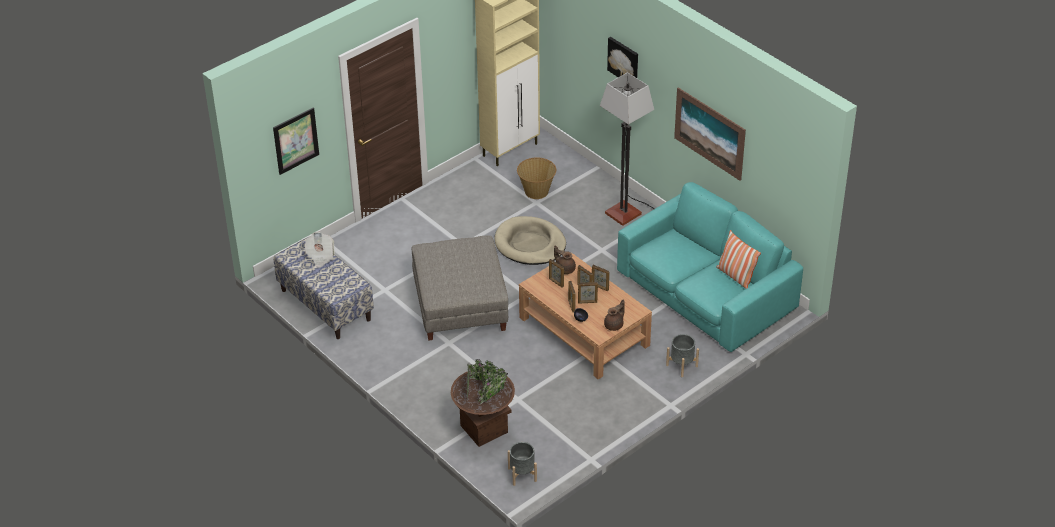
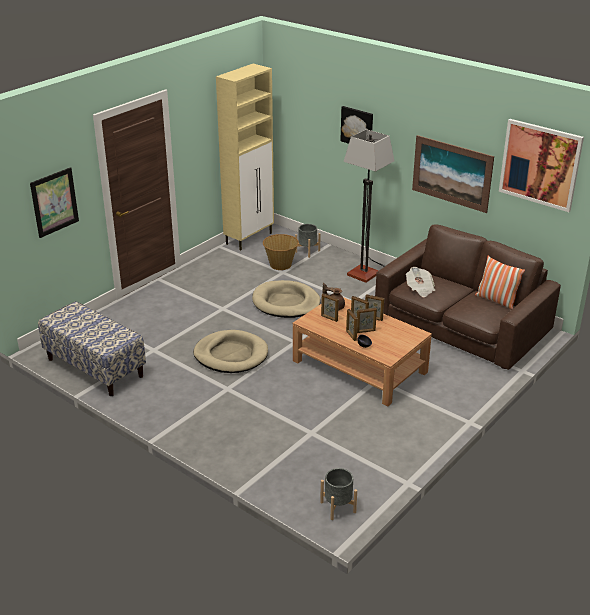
camera: 10 degrees left, 10 degrees down
newspaper [304,232,335,267] -> newspaper moved to [406,267,435,297]
grey ottoman [412,236,508,341] -> beige dog bed [193,330,268,373]
brown planter [451,359,515,447] -> none
brown teapot [604,299,625,331] -> none
turquoise sofa [617,182,803,352] -> brown sofa [375,224,561,370]
grey planter [666,334,699,377] -> grey planter moved to [295,224,321,258]
none -> picture [499,119,584,212]

